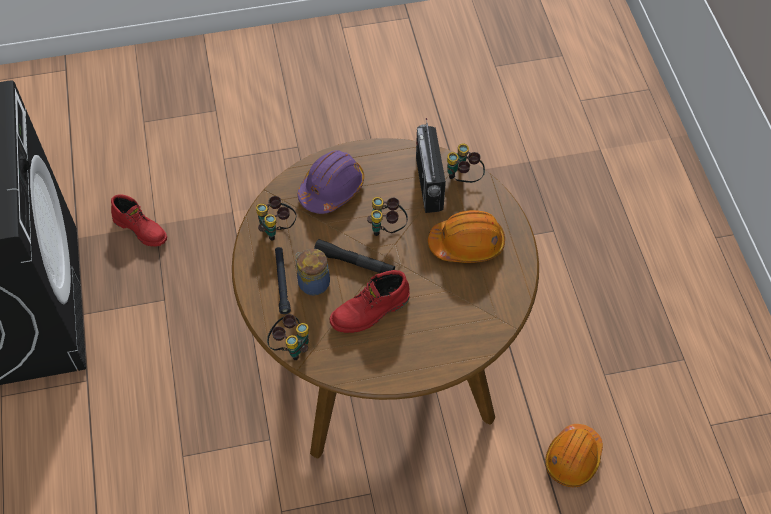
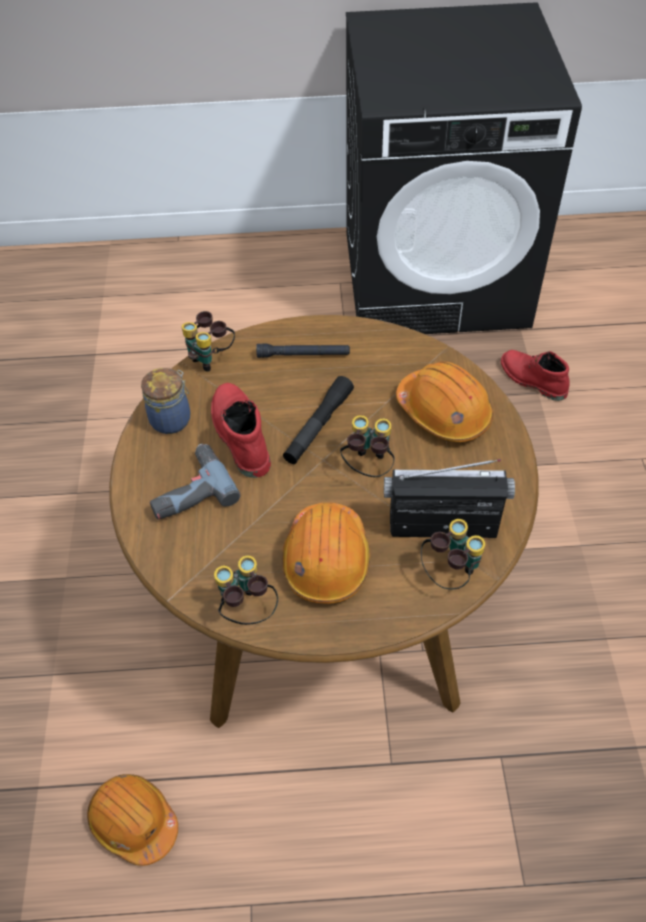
camera: 100 degrees right, 5 degrees down
red boot [111,195,167,247] -> red boot turned 90 degrees clockwise [501,350,570,401]
binoculars [256,196,296,240] -> binoculars moved to [214,555,278,625]
jar [295,248,330,296] -> jar moved to [141,368,191,434]
purple hard hat [298,150,364,214] -> orange hard hat [396,361,494,442]
none -> power drill [150,444,240,520]

